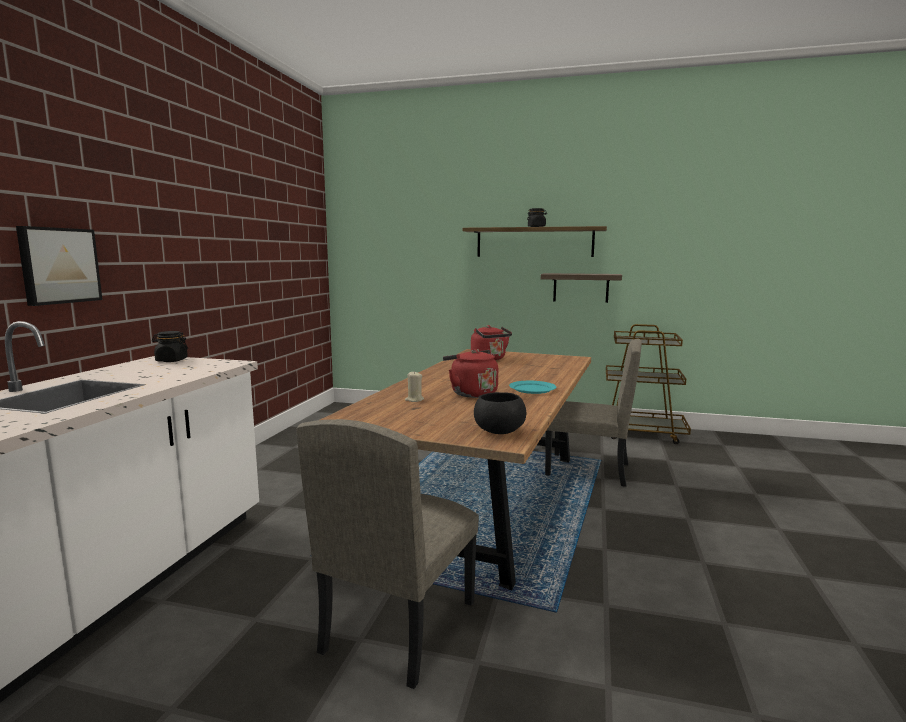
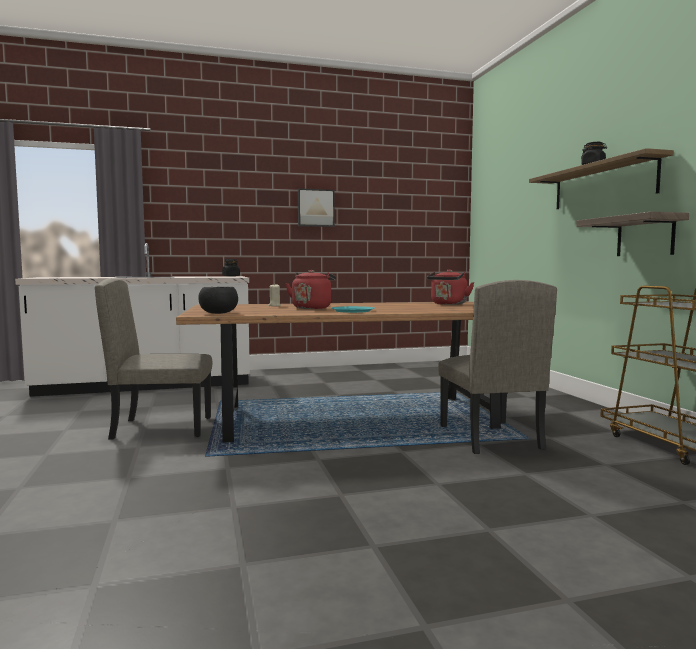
camera: 60 degrees right, 5 degrees down
picture [16,226,102,306] -> picture moved to [298,188,335,227]

